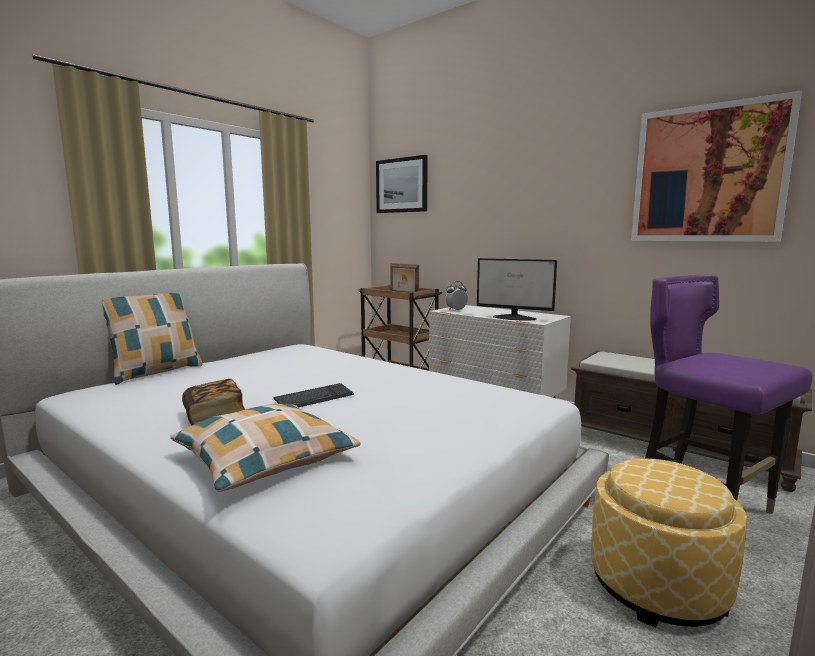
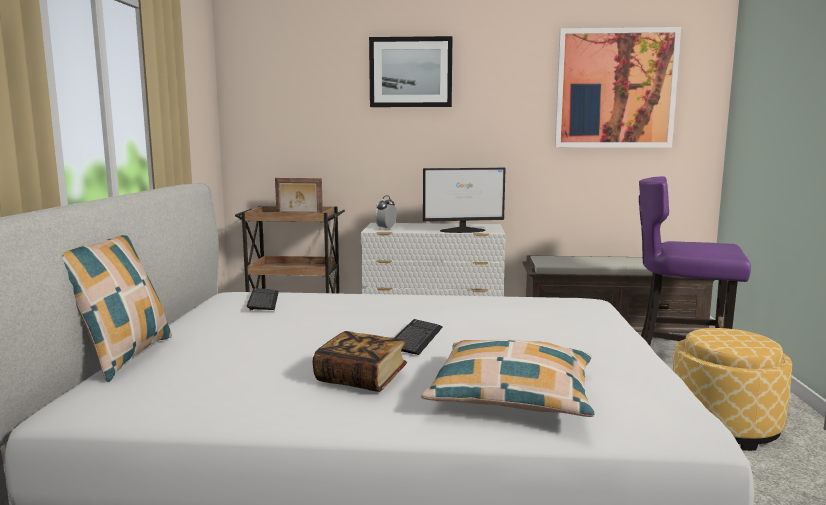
camera: 35 degrees left, 0 degrees up
picture [376,155,428,213] -> picture moved to [369,36,452,107]
none -> keyboard [247,288,279,310]

